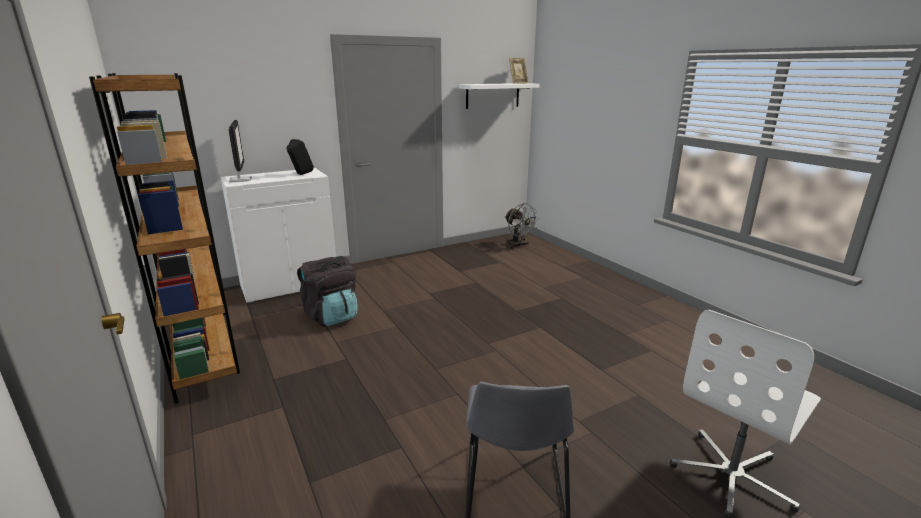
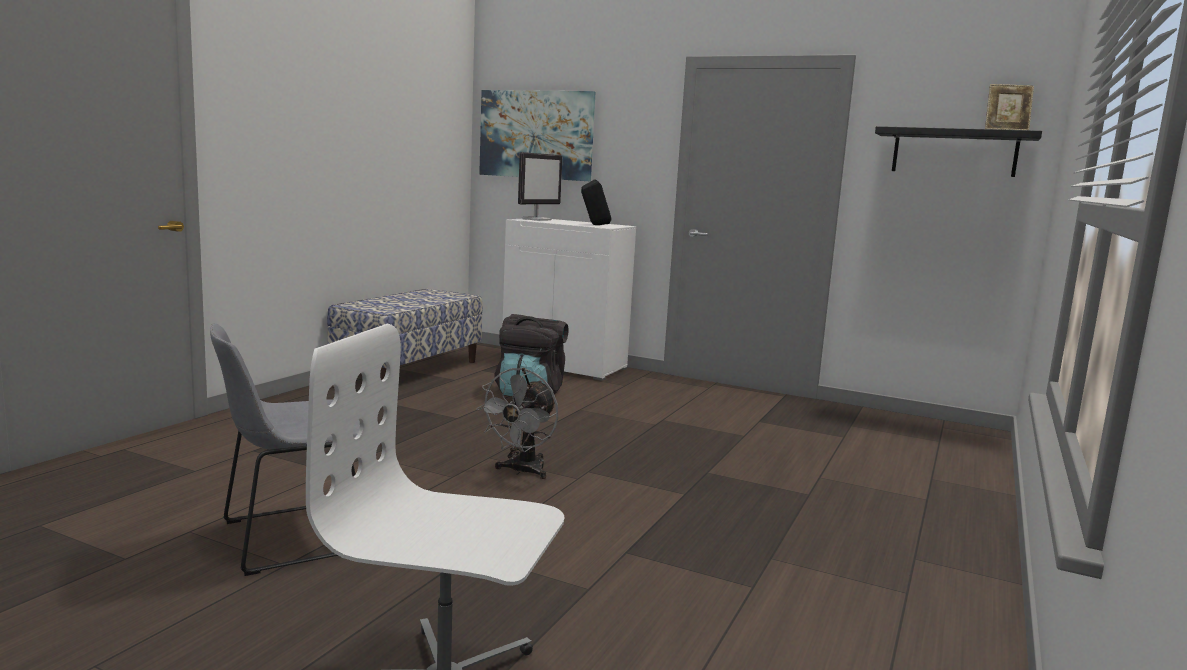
camera: 55 degrees right, 10 degrees down
brown bookcase [89,73,240,404] -> bench [327,289,482,379]
white shelf [459,83,539,109] -> black shelf [875,126,1042,177]
grey fan [505,203,538,249] -> grey fan moved to [476,368,558,479]
none -> picture [479,90,596,181]

